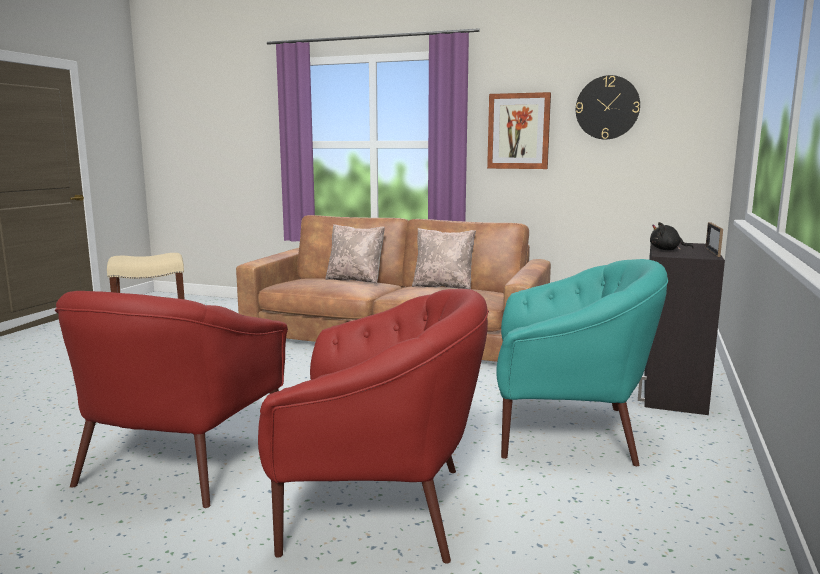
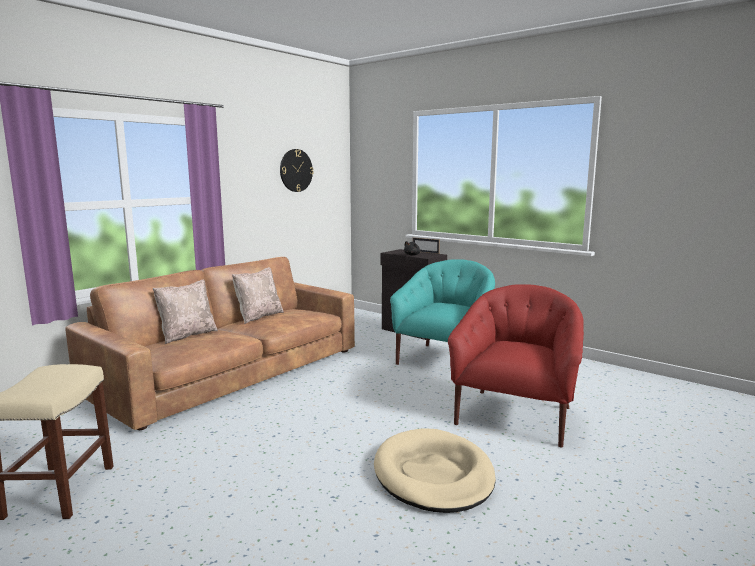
camera: 70 degrees left, 0 degrees up
red armchair [55,291,288,508] -> beige dog bed [374,428,496,513]
picture [487,92,551,169] -> none

